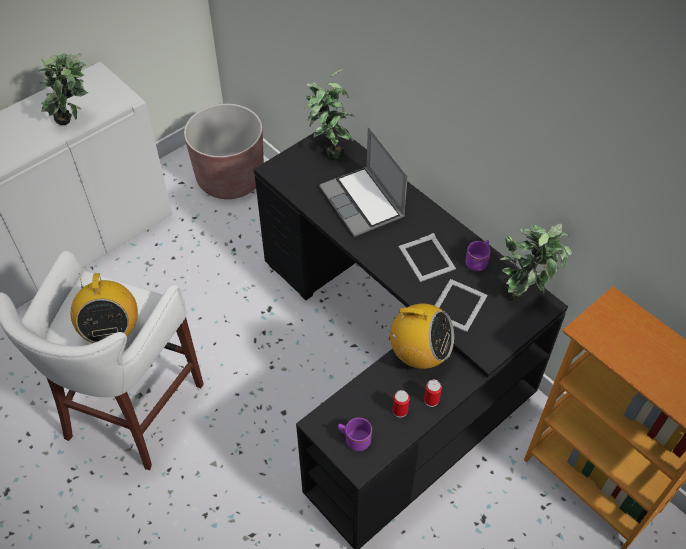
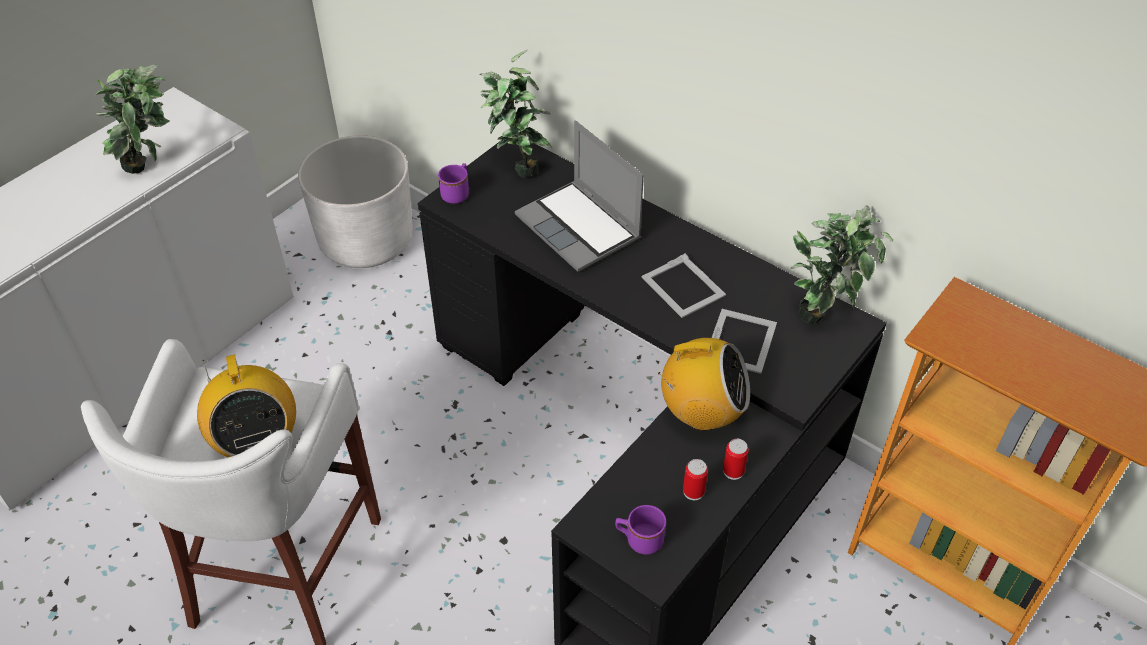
camera: 10 degrees left, 5 degrees down
brown planter [184,103,264,199] -> white planter [298,136,413,268]
purple mug [466,240,490,271] -> purple mug moved to [438,163,469,204]

